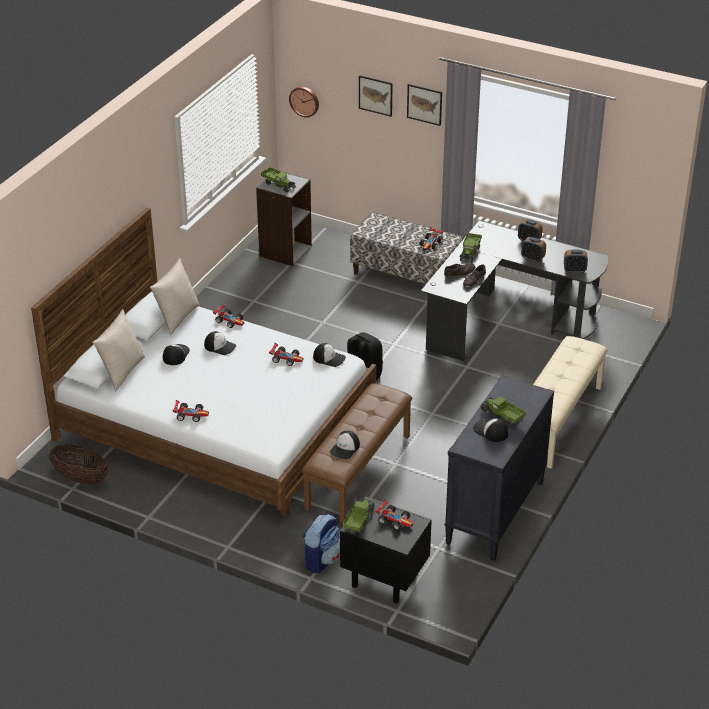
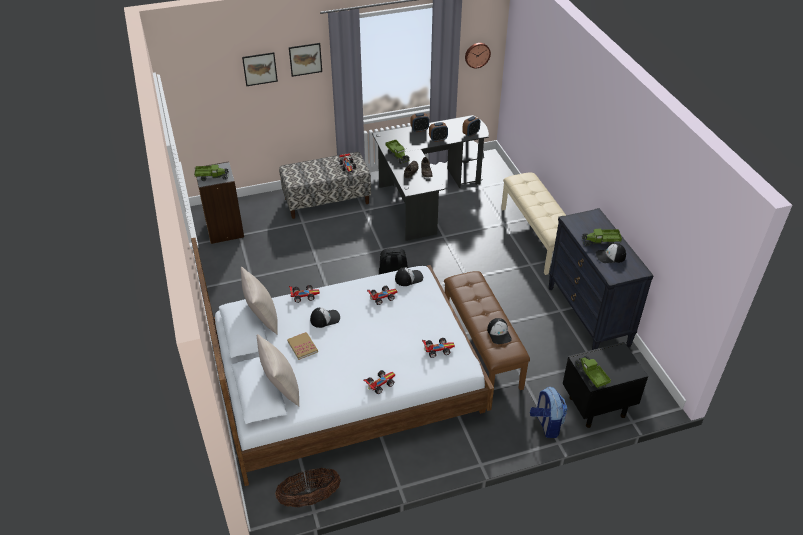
camera: 45 degrees left, 5 degrees up
cap [163,344,190,365] -> book [287,332,318,360]
wall clock [289,87,319,117] -> wall clock moved to [465,43,491,68]
toy car [375,500,413,530] -> toy car moved to [422,338,455,358]

